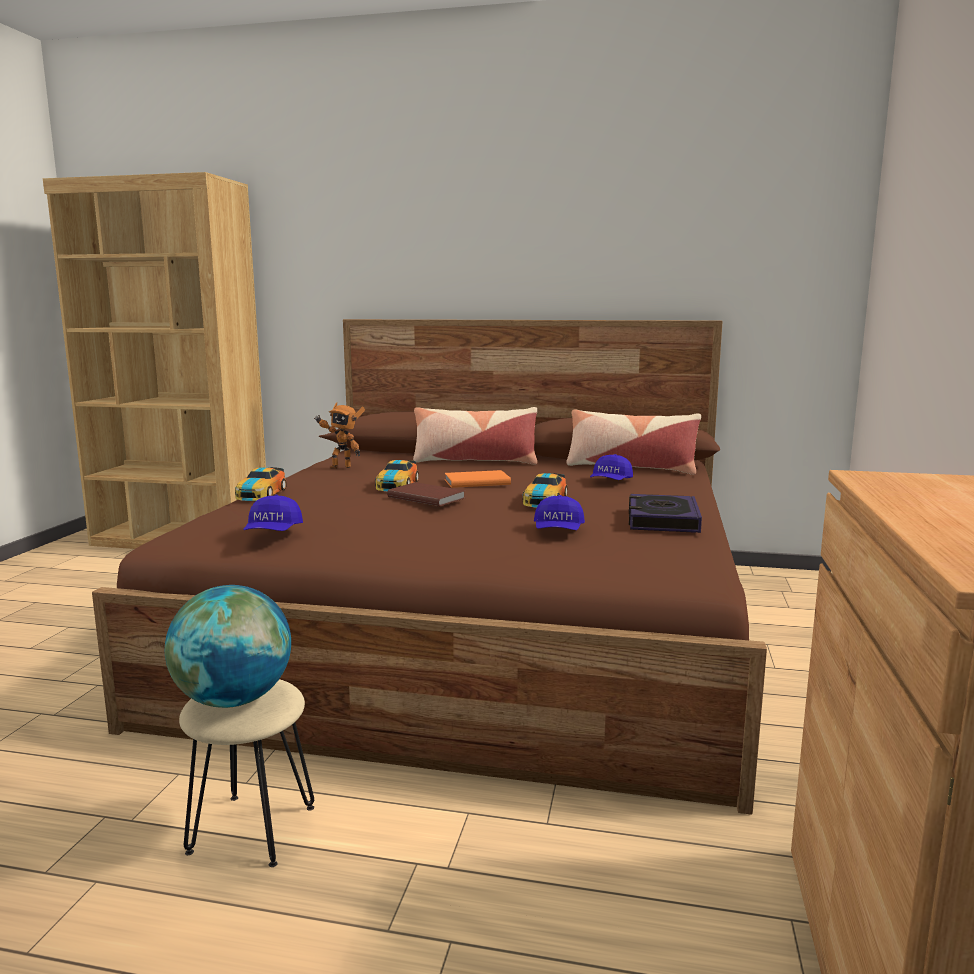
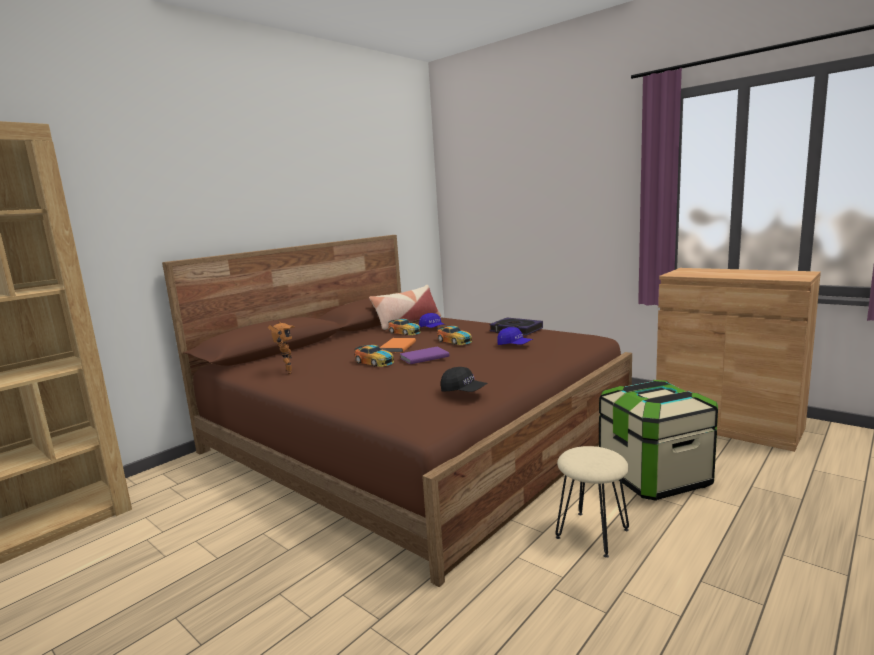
camera: 60 degrees left, 0 degrees up
globe [165,585,291,708] -> none
toy car [235,467,287,501] -> toy car moved to [388,319,421,335]
blue cap [243,495,303,531] -> black cap [441,367,487,392]
toy robot [314,402,365,469] -> toy robot turned 45 degrees counterclockwise [268,322,294,374]
brown book [387,482,466,506] -> purple book [400,347,449,364]
pillow [413,407,537,465] -> none
none -> storage box [599,380,718,501]

